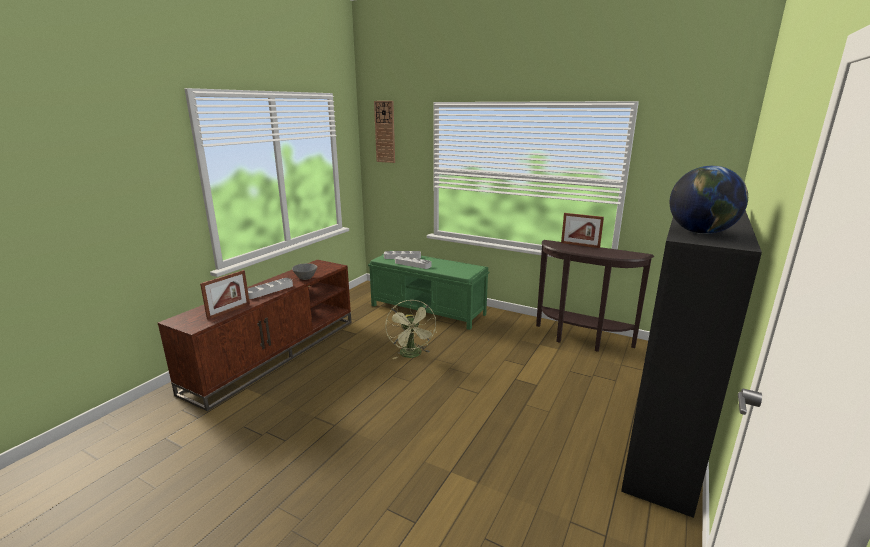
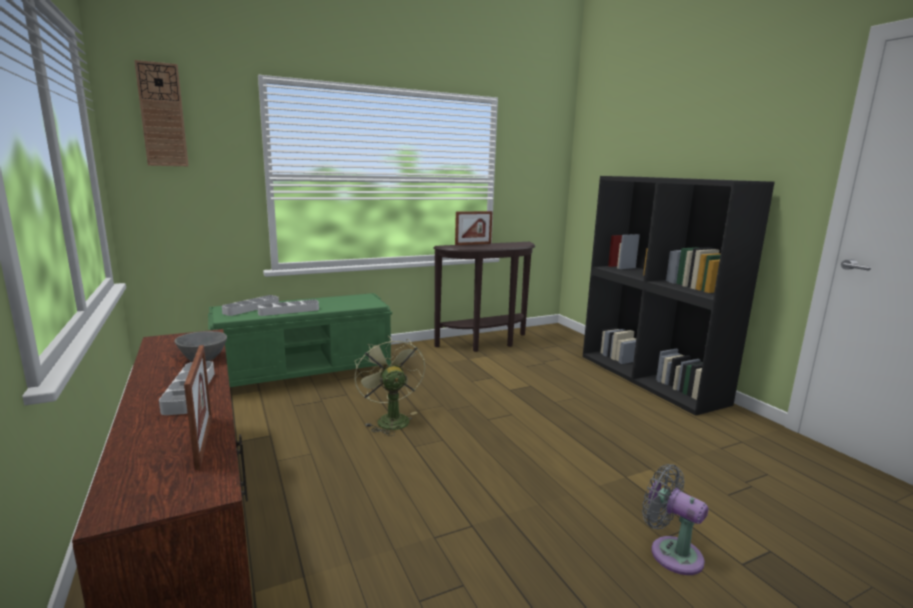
camera: 55 degrees left, 5 degrees down
green fan [385,300,436,359] -> green fan turned 135 degrees counterclockwise [355,336,425,436]
globe [670,166,748,234] -> none
none -> grey fan [642,464,708,575]

